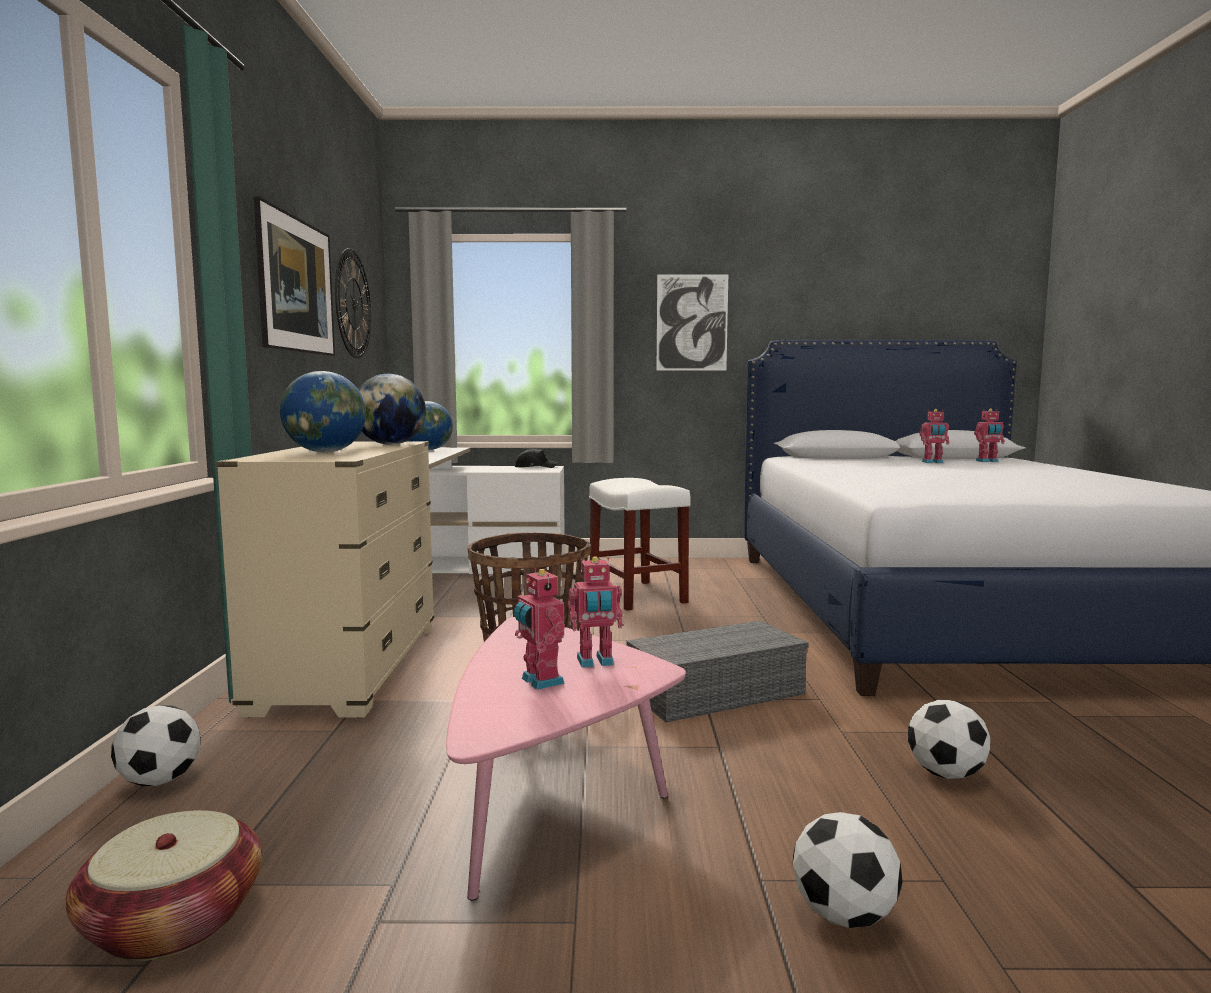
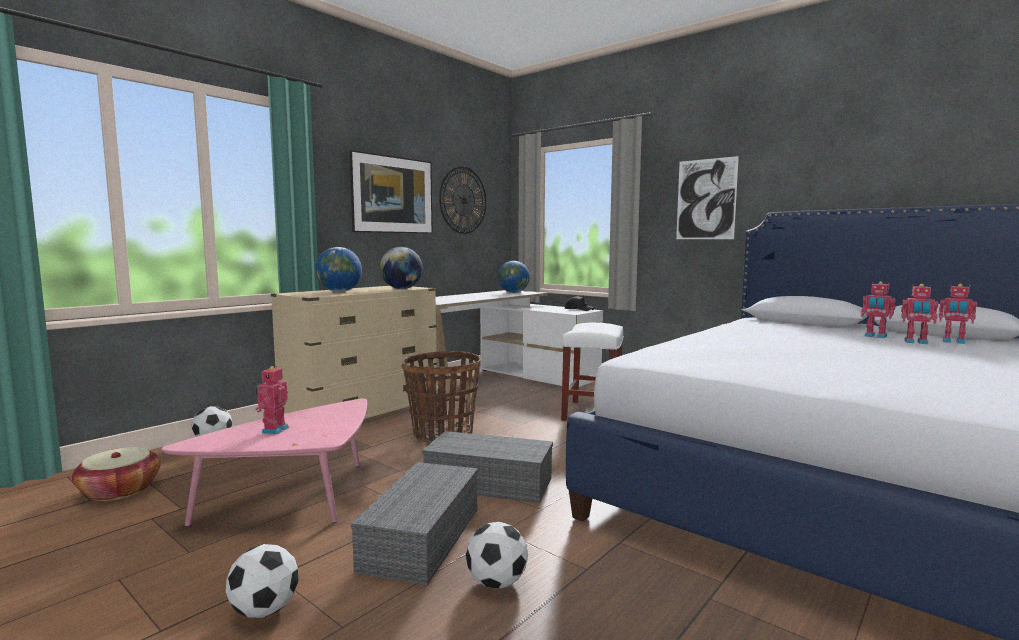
camera: 40 degrees right, 0 degrees up
toy robot [568,557,623,668] -> toy robot moved to [901,284,938,344]
none -> grey storage box [351,462,478,585]

